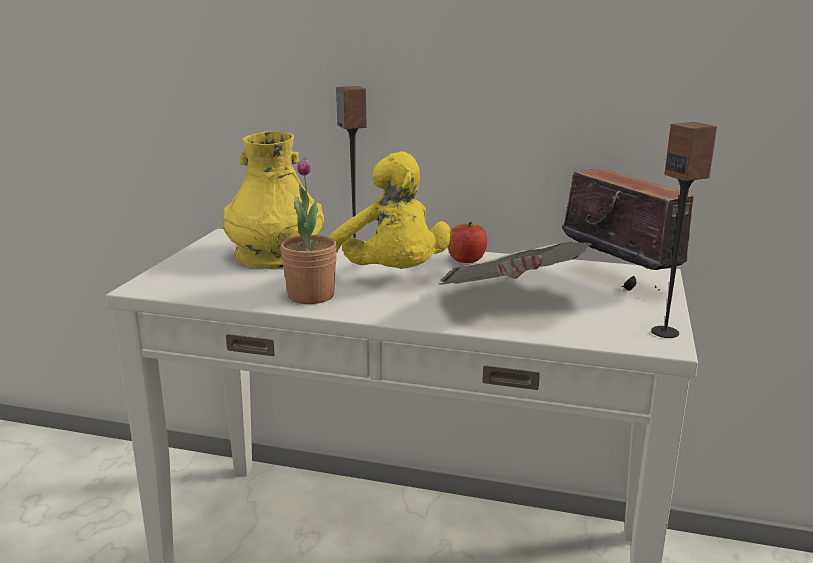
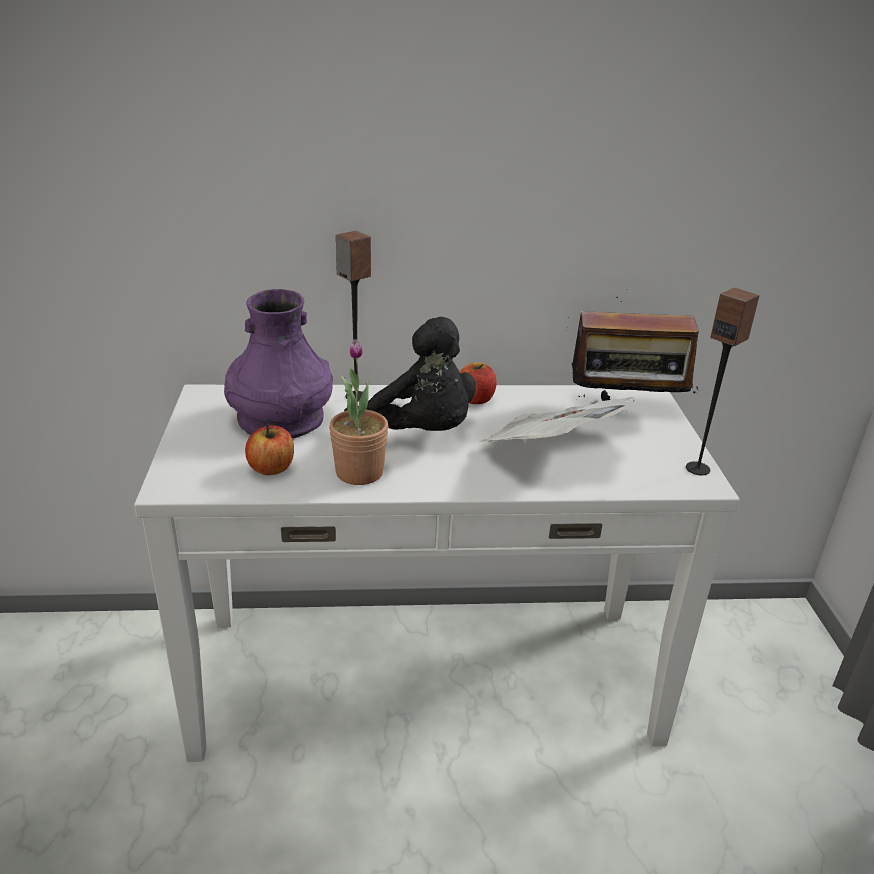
camera: 20 degrees left, 10 degrees up
yellow vase [223,131,324,269] -> purple vase [224,289,333,438]
yellow plush toy [329,151,451,269] -> black plush toy [344,316,476,431]
radio [562,157,693,294] -> radio turned 150 degrees clockwise [568,289,699,401]
none -> apple [245,424,294,475]

